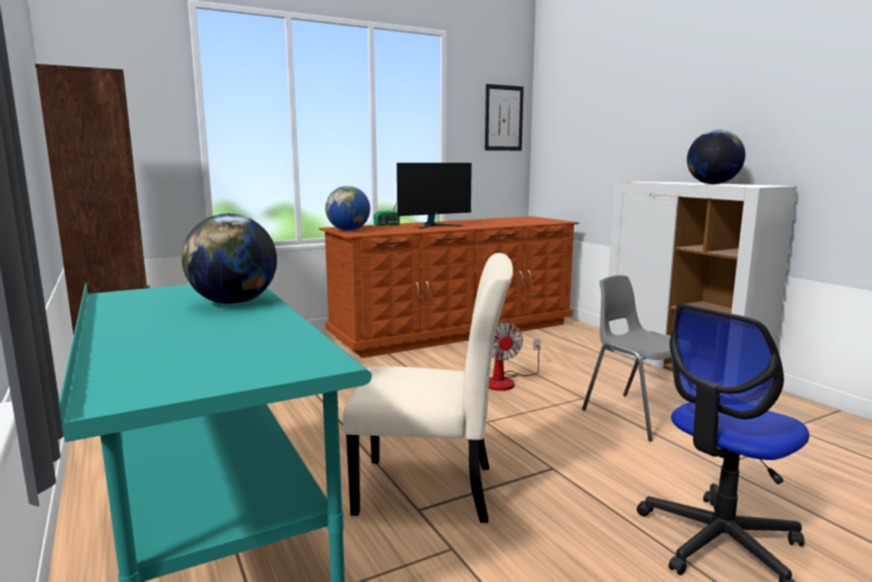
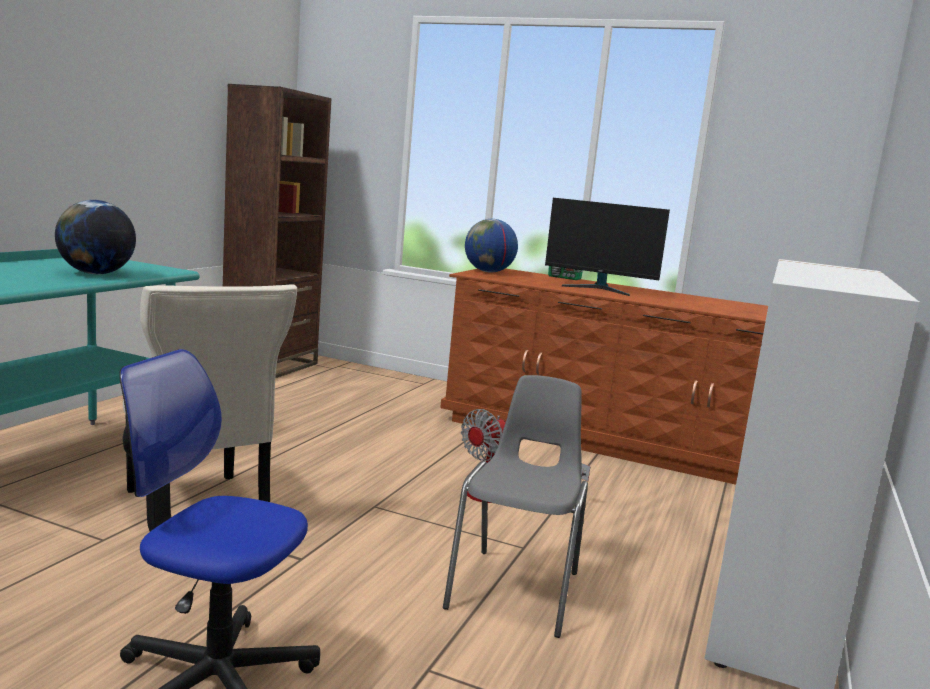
camera: 50 degrees right, 0 degrees up
picture [485,84,524,151] -> none
globe [687,130,745,184] -> none

